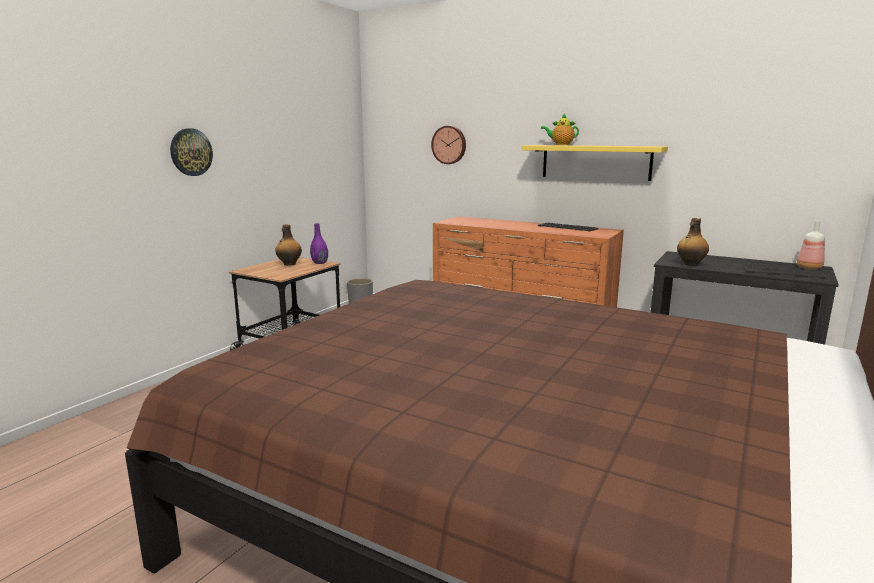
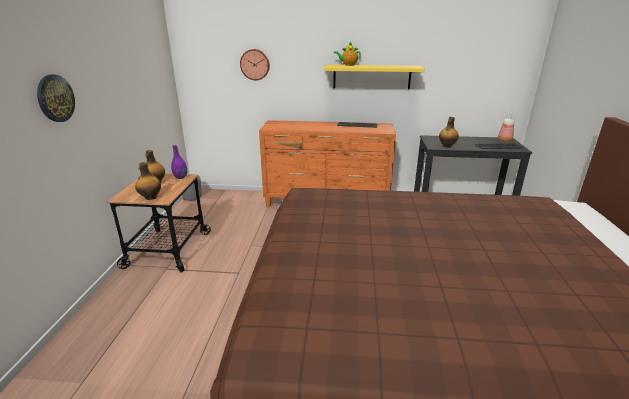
camera: 25 degrees left, 10 degrees up
none -> bottle [135,162,161,200]

